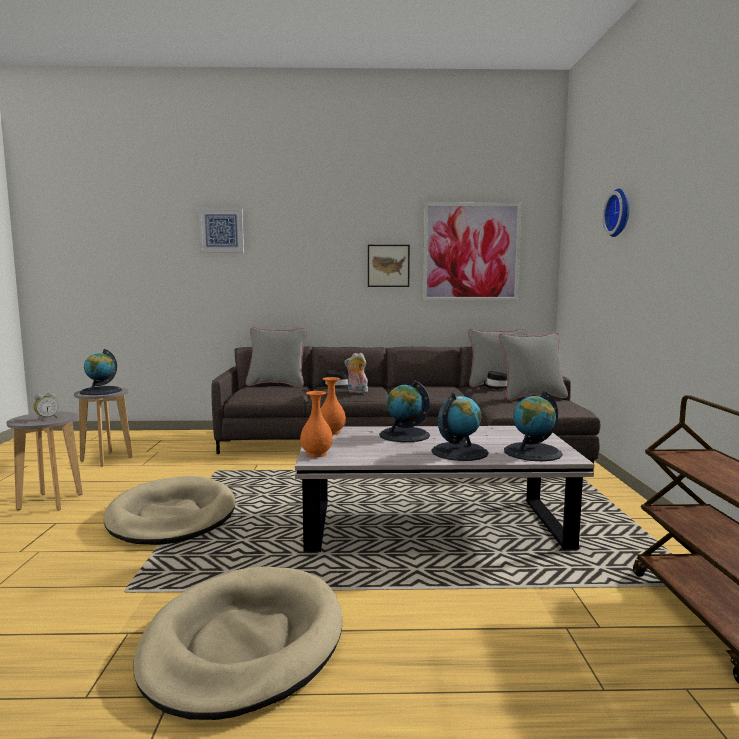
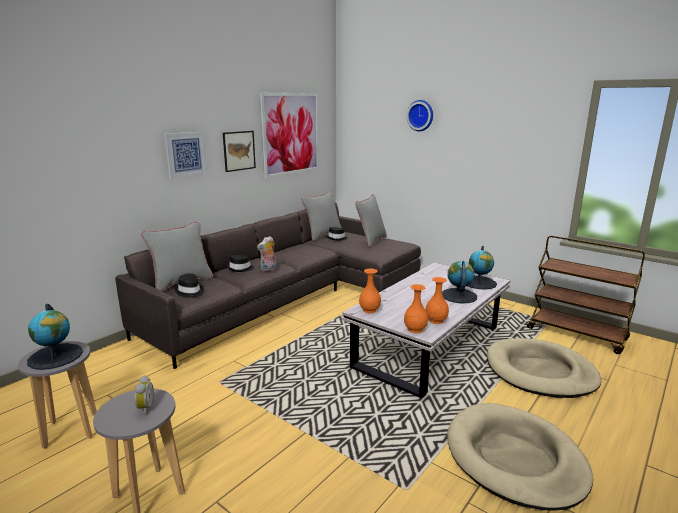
camera: 50 degrees left, 10 degrees up
beige dog bed [104,476,235,545] -> beige dog bed moved to [487,338,601,398]
picture [198,208,244,253] -> picture moved to [164,132,207,179]
globe [379,380,430,442] -> none
none -> black hat [175,273,204,298]
none -> orange vase [426,277,449,324]

